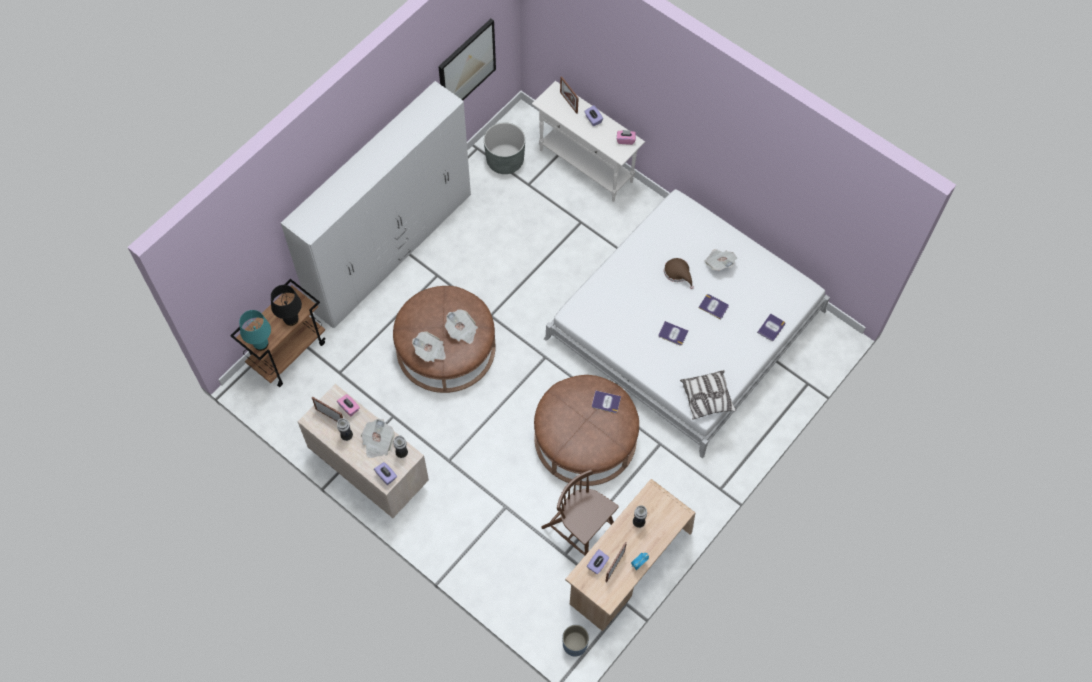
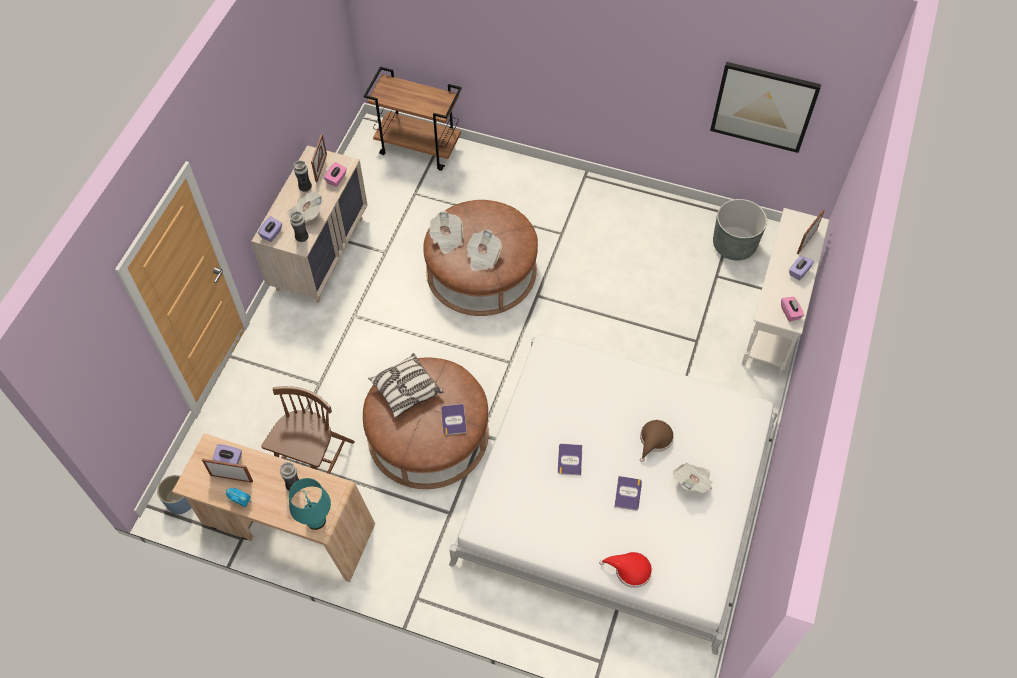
camera: 70 degrees right, 5 degrees down
turquoise table lamp [239,310,271,351] -> turquoise table lamp moved to [289,478,331,530]
black table lamp [271,285,302,326] -> none
white wardrobe [281,81,471,328] -> none
pillow [680,370,736,420] -> pillow moved to [368,353,443,418]
book [757,313,785,341] -> red hat [599,552,652,588]

